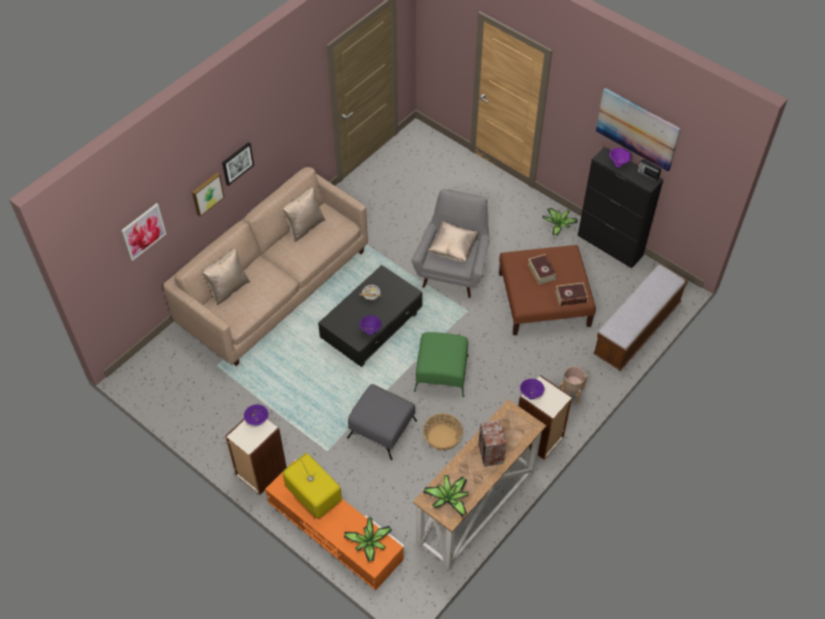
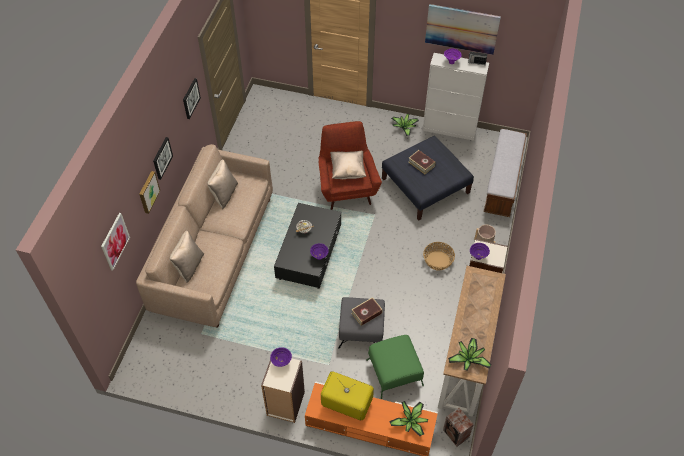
camera: 25 degrees left, 0 degrees up
grey armchair [411,189,490,298] -> red armchair [319,121,382,210]
green ottoman [414,332,469,397] -> green ottoman moved to [366,335,424,399]
basket [423,413,463,450] -> basket moved to [423,242,455,271]
speaker [478,420,506,467] -> speaker moved to [443,408,474,446]
brown ottoman [499,245,596,335] -> blue ottoman [382,136,474,220]
book [555,282,588,306] -> book moved to [351,297,383,326]
black cabinet [578,147,663,268] -> white cabinet [423,53,489,141]
none -> picture [183,78,201,119]

